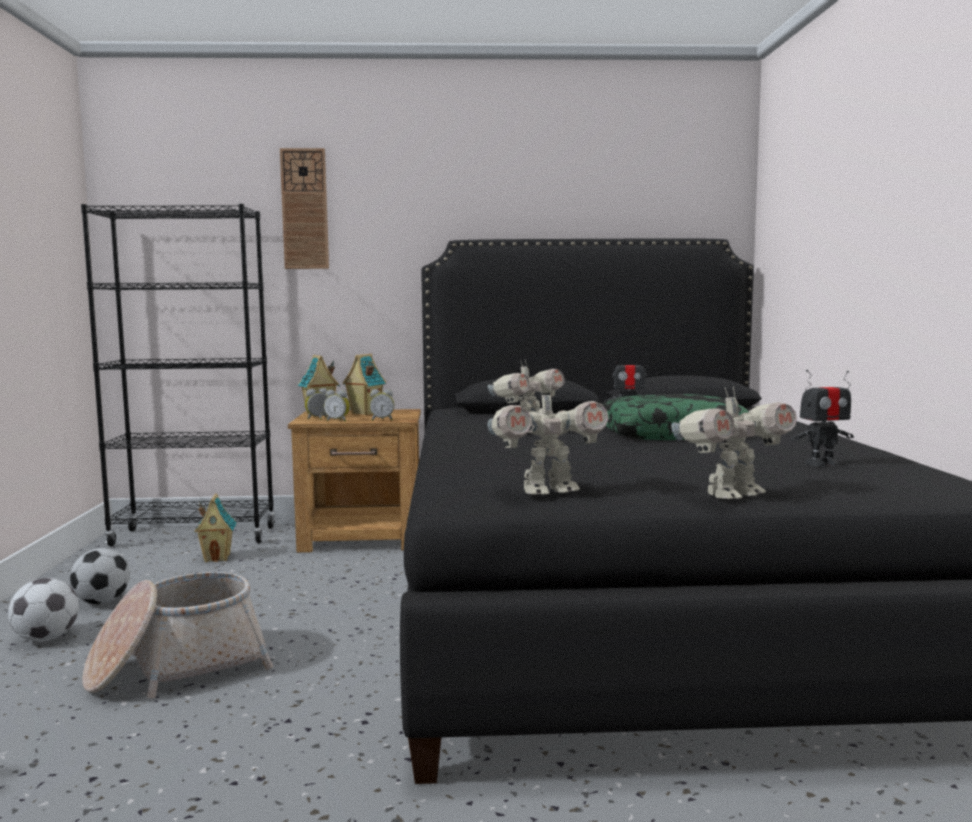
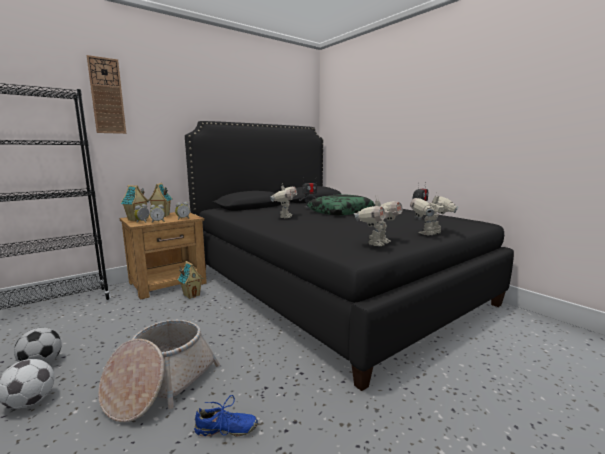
camera: 35 degrees left, 5 degrees up
toy house [194,493,237,562] -> toy house moved to [178,261,204,299]
toy robot [671,386,797,499] -> toy robot turned 150 degrees counterclockwise [410,192,459,236]
none -> blue shoe [194,395,258,437]

